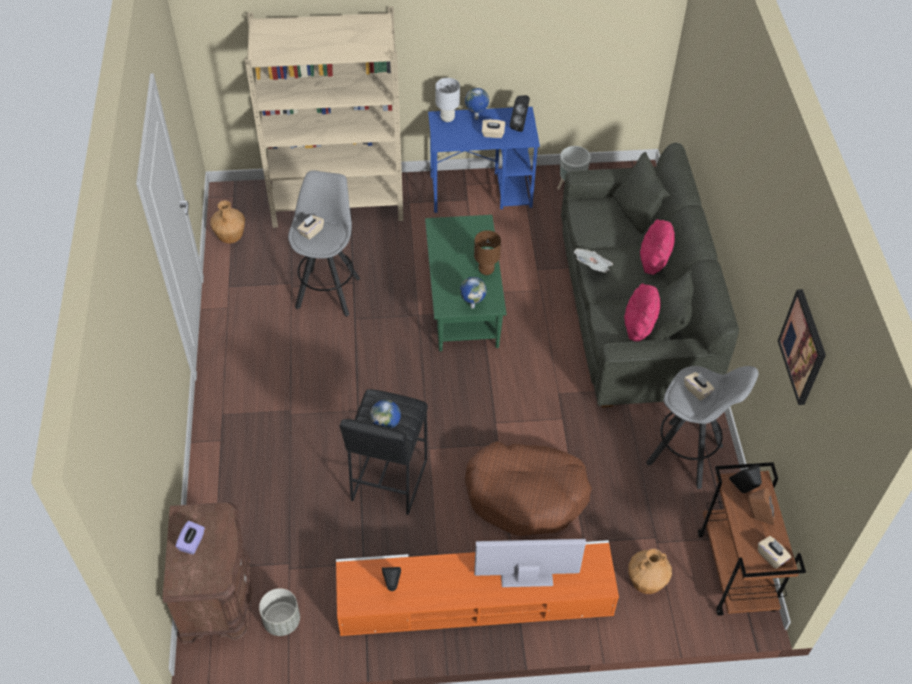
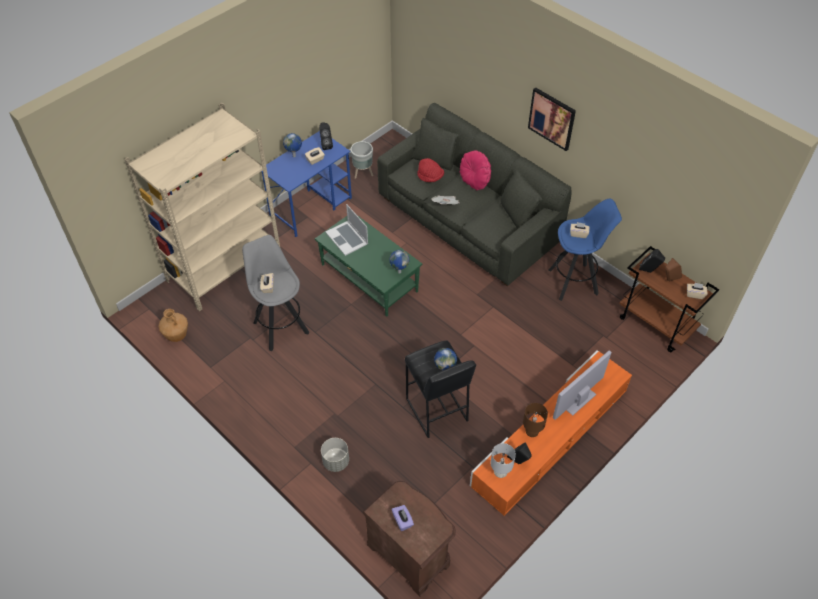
camera: 40 degrees left, 0 degrees up
grey planter [259,588,300,636] -> grey planter moved to [321,438,349,472]
grey table lamp [435,78,460,122] -> grey table lamp moved to [490,443,516,478]
brown dog bed [465,441,592,536] -> none
brown table lamp [474,230,501,275] -> brown table lamp moved to [523,403,548,437]
pink pillow [624,283,660,342] -> none
brown vase [628,549,672,594] -> none
grey stool [646,366,759,489] -> blue stool [548,199,622,301]
picture [778,289,826,405] -> picture moved to [528,87,576,151]
none -> laptop [325,204,368,256]
none -> red hat [417,158,444,182]

